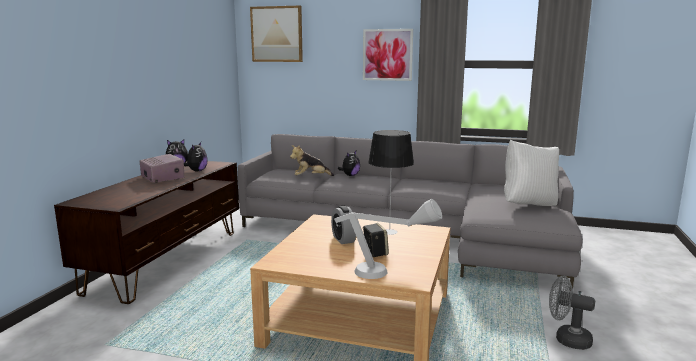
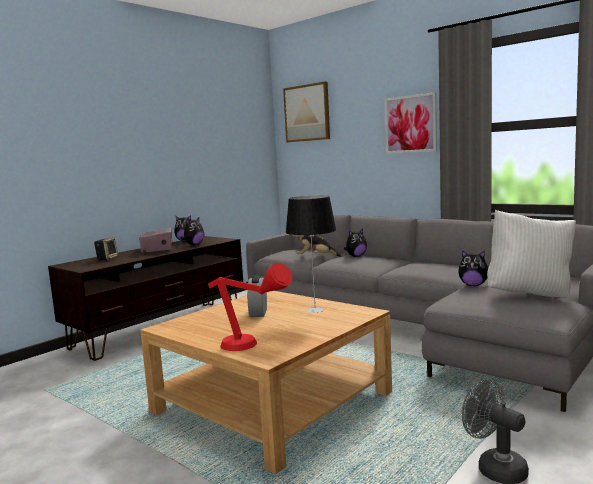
camera: 25 degrees right, 5 degrees down
grey table lamp [334,199,442,279] -> red table lamp [208,263,292,351]
speaker [363,223,389,257] -> speaker moved to [94,237,118,261]
none -> plush toy [458,250,488,286]

